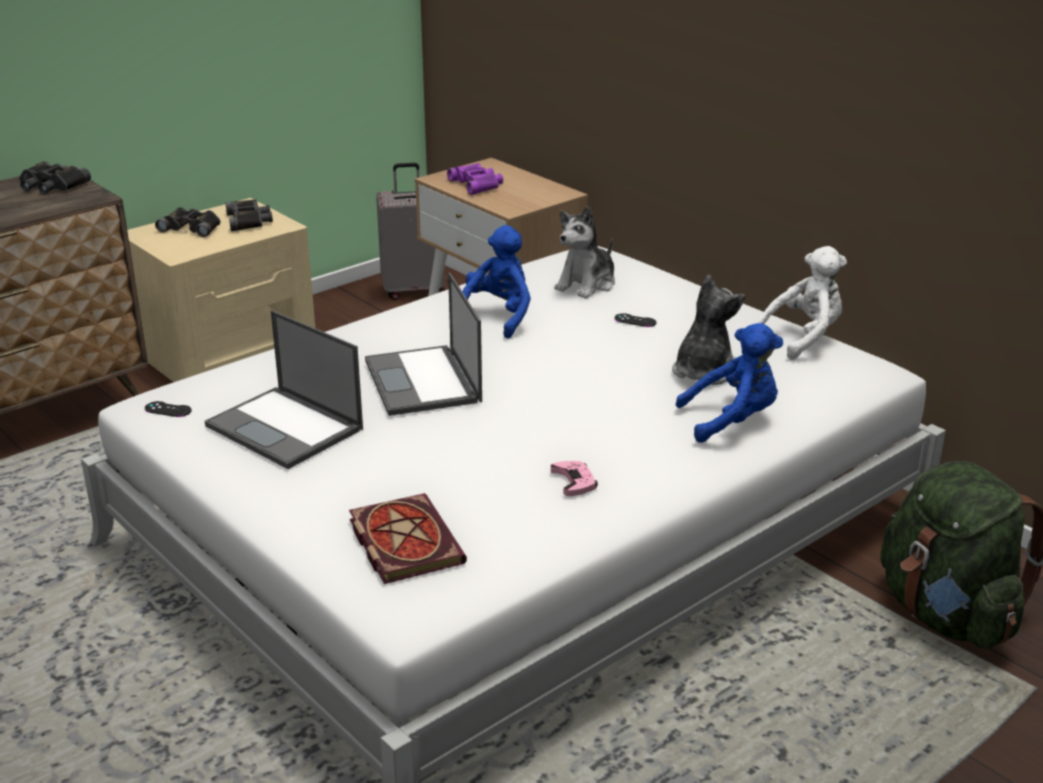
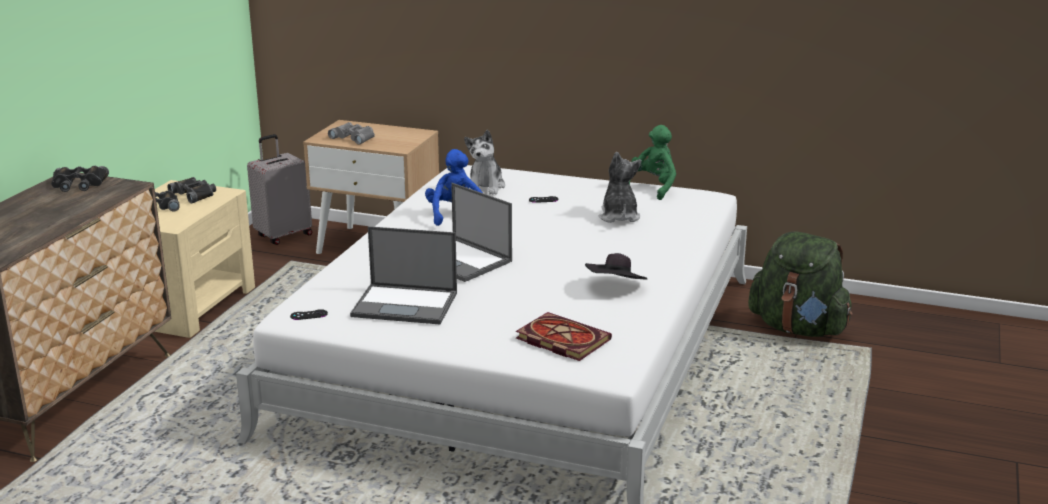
camera: 30 degrees left, 5 degrees down
purple binoculars [447,163,503,195] -> grey binoculars [328,122,375,145]
pink game controller [551,461,598,496] -> black hat [585,253,648,279]
blue plush toy [676,323,783,443] -> none
white plush toy [754,246,847,360] -> green plush toy [629,125,676,200]

